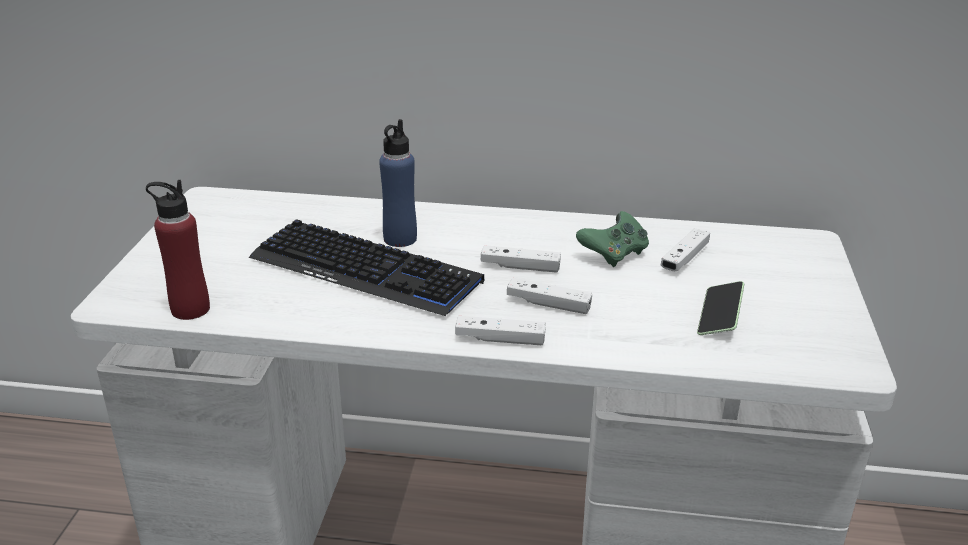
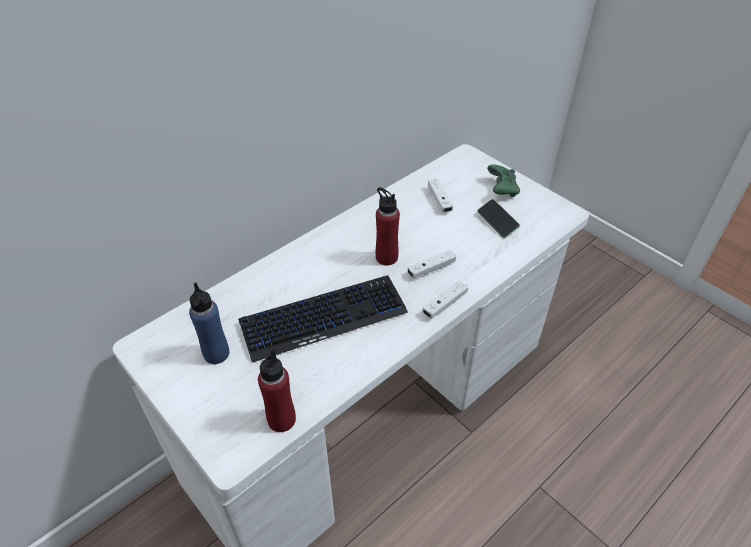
camera: 50 degrees left, 15 degrees up
blue bottle [379,119,417,247] -> blue bottle moved to [189,283,229,364]
white game controller [481,245,561,273] -> red bottle [376,187,400,265]
green game controller [576,211,649,267] -> green game controller moved to [487,164,520,197]

